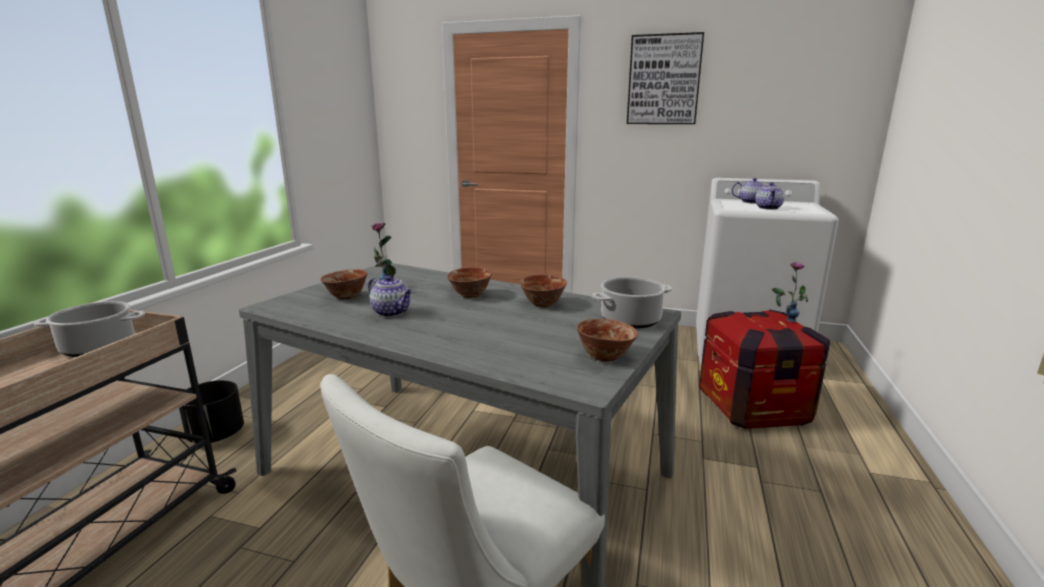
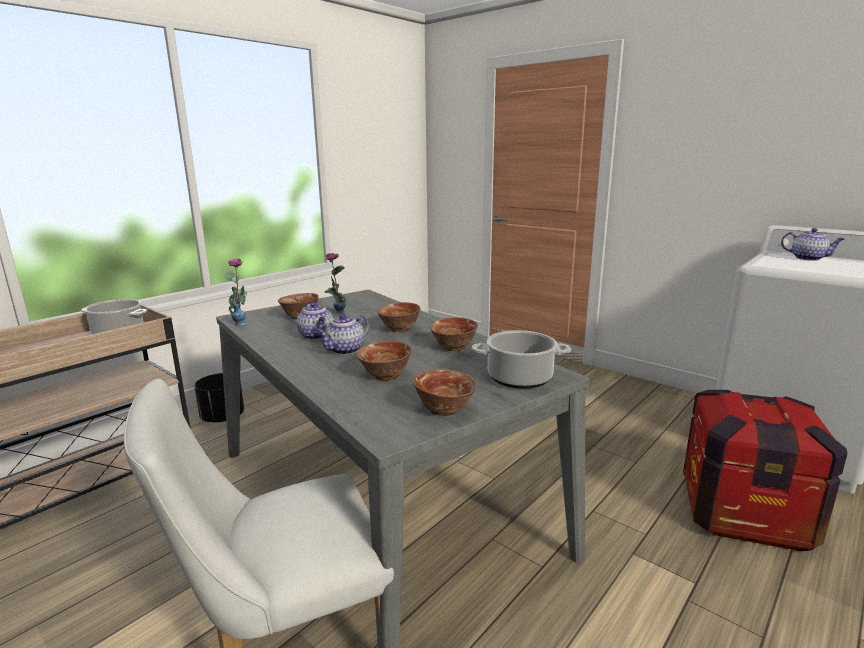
camera: 25 degrees right, 0 degrees up
picture [627,32,704,124] -> none
teapot [755,182,784,210] -> teapot moved to [316,314,369,355]
vase [772,262,808,322] -> vase moved to [224,258,247,326]
none -> bowl [356,341,412,381]

